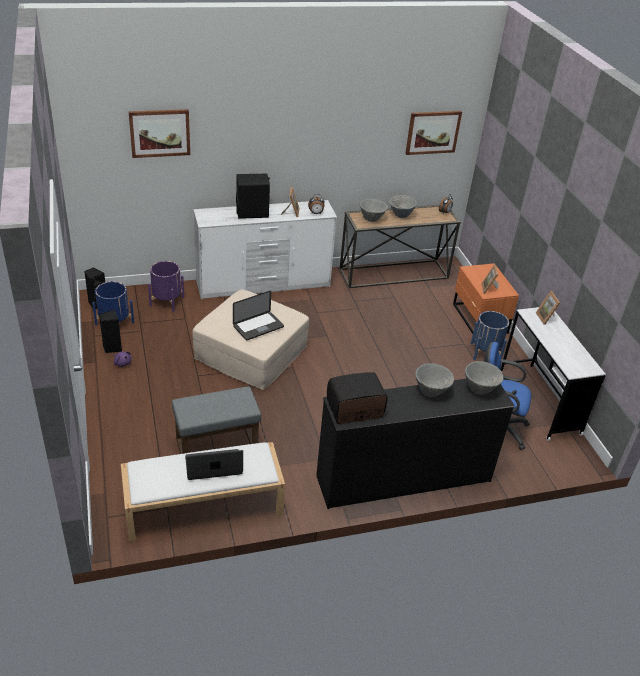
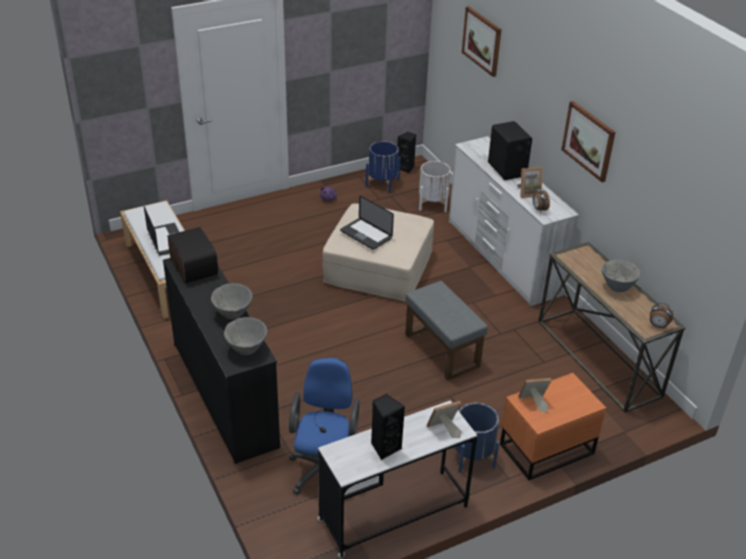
camera: 80 degrees right, 0 degrees up
black speaker [99,310,122,353] -> black speaker moved to [371,394,405,460]
purple planter [148,261,184,312] -> white planter [419,161,451,212]
grey ottoman [172,386,261,454] -> grey ottoman moved to [405,281,488,381]
grey bowl [360,199,388,222] -> none
picture [405,111,462,155] -> picture moved to [561,101,615,182]

